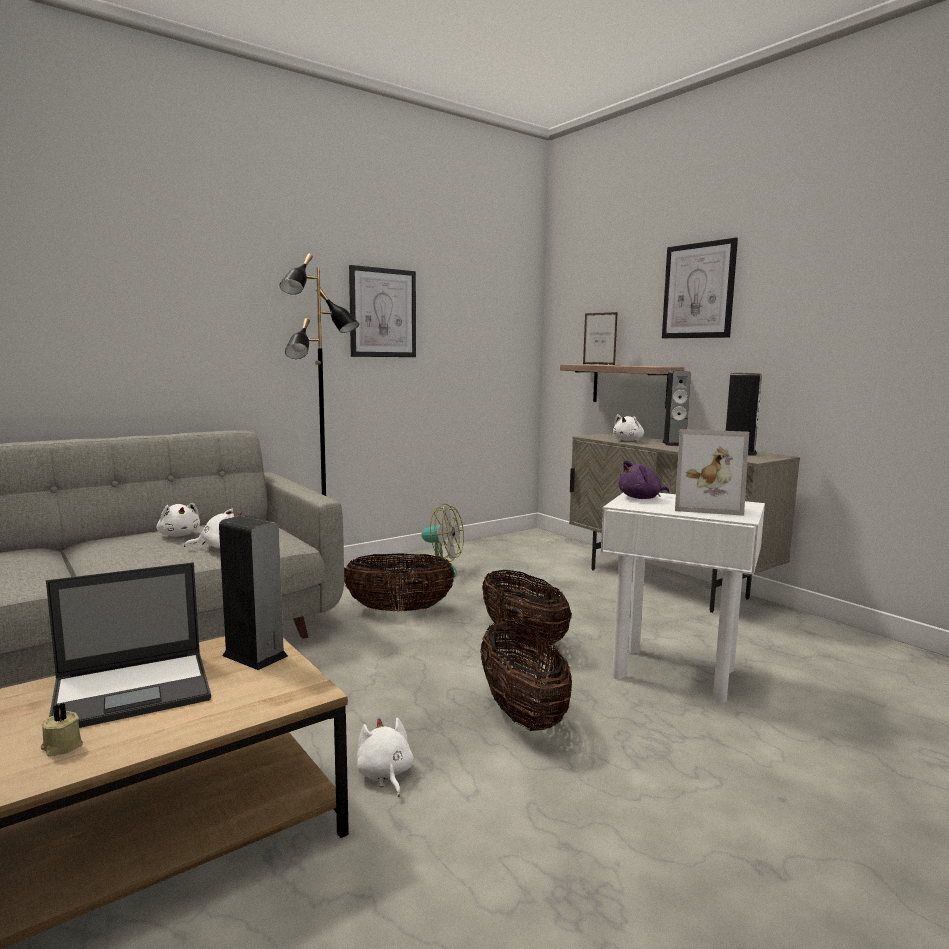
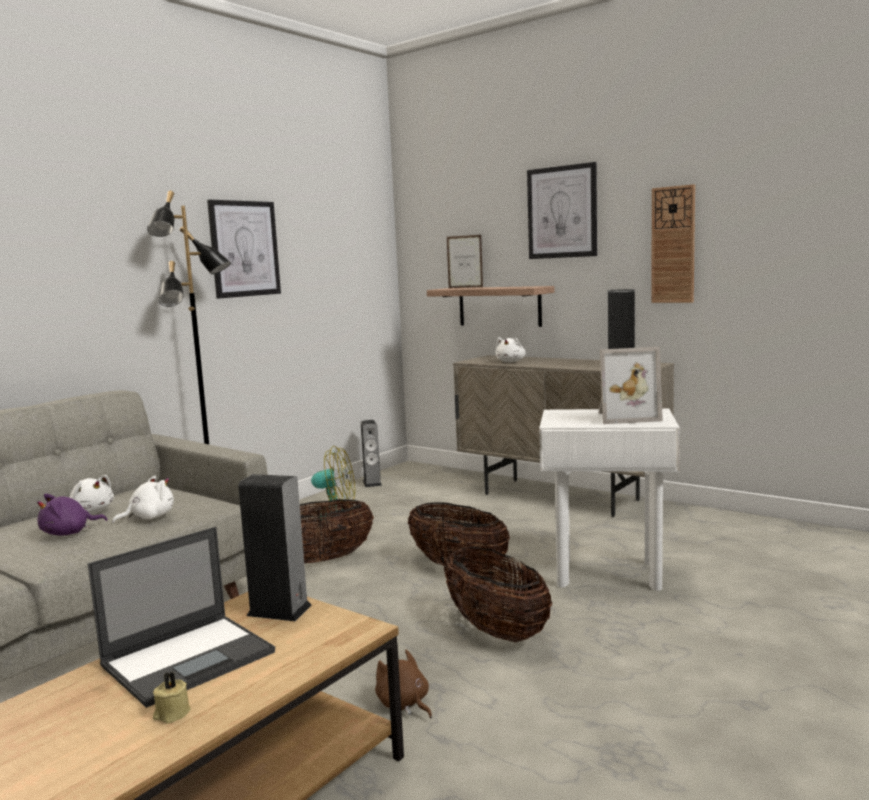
camera: 15 degrees left, 0 degrees up
white plush toy [357,718,414,797] -> brown plush toy [375,649,432,718]
purple plush toy [619,460,669,499] -> purple plush toy moved to [37,494,107,536]
speaker [662,370,691,446] -> speaker moved to [361,420,382,487]
none -> wall clock [651,184,695,303]

